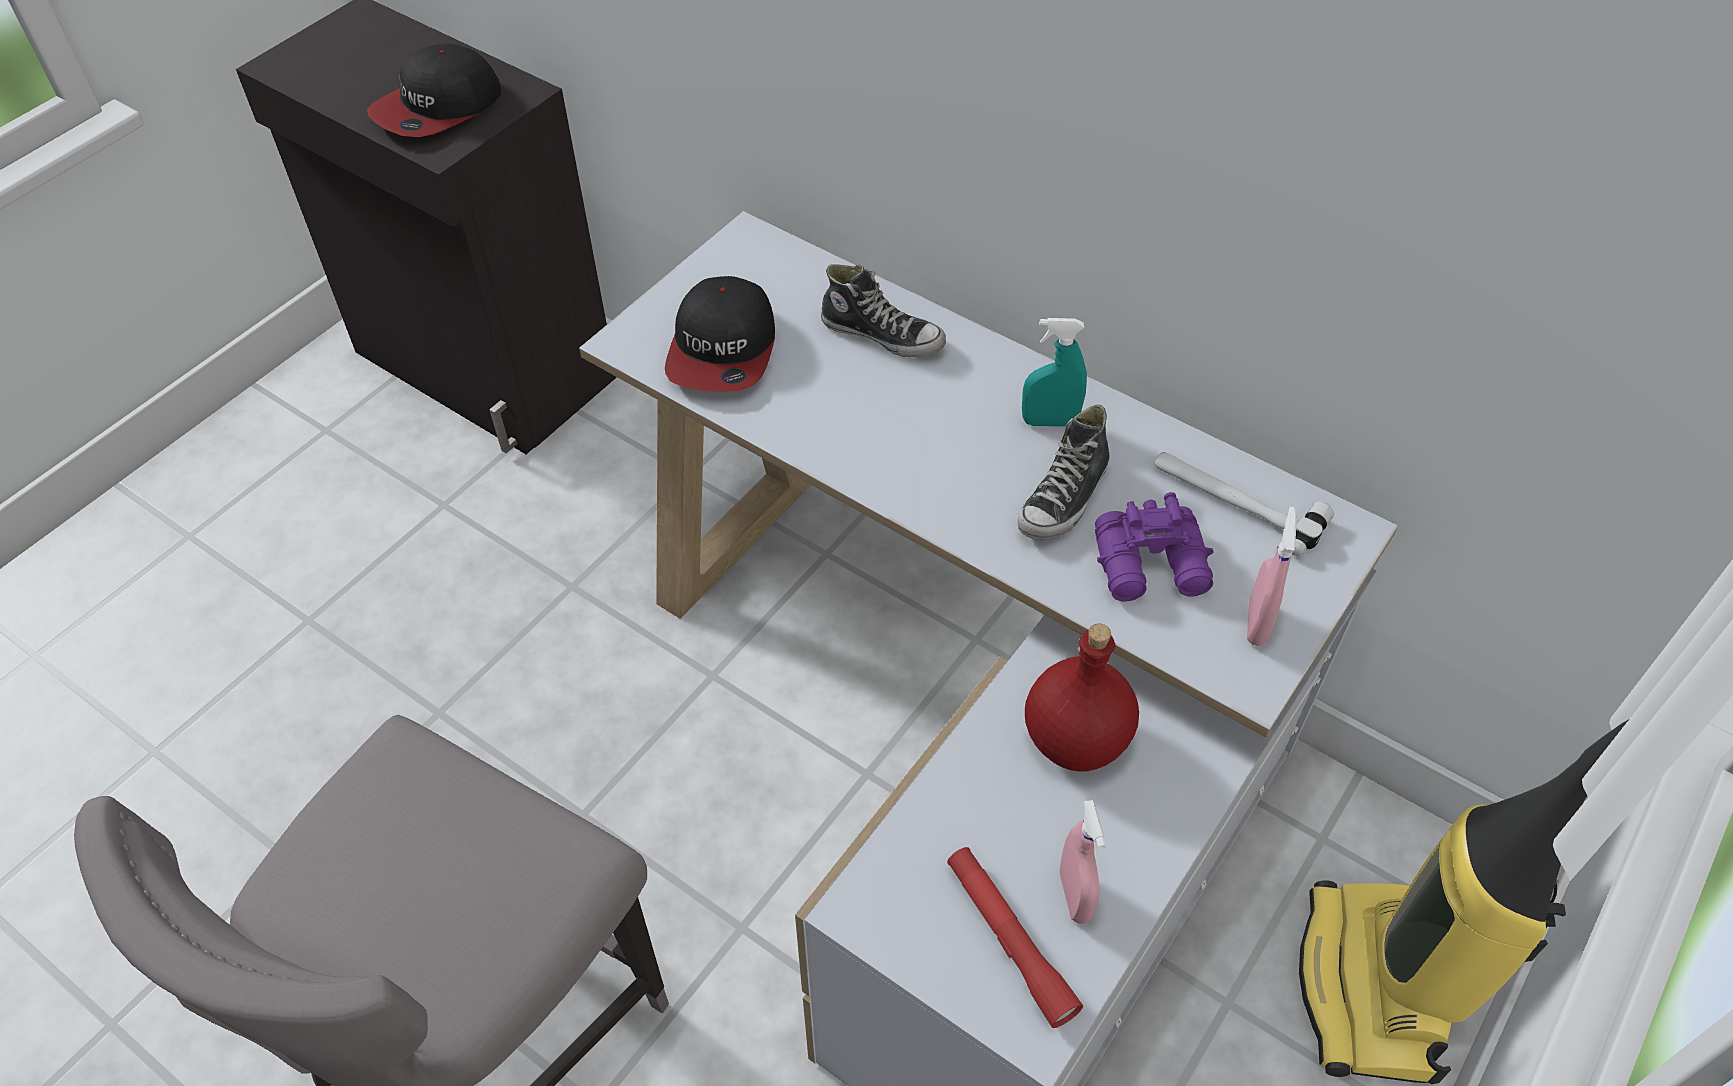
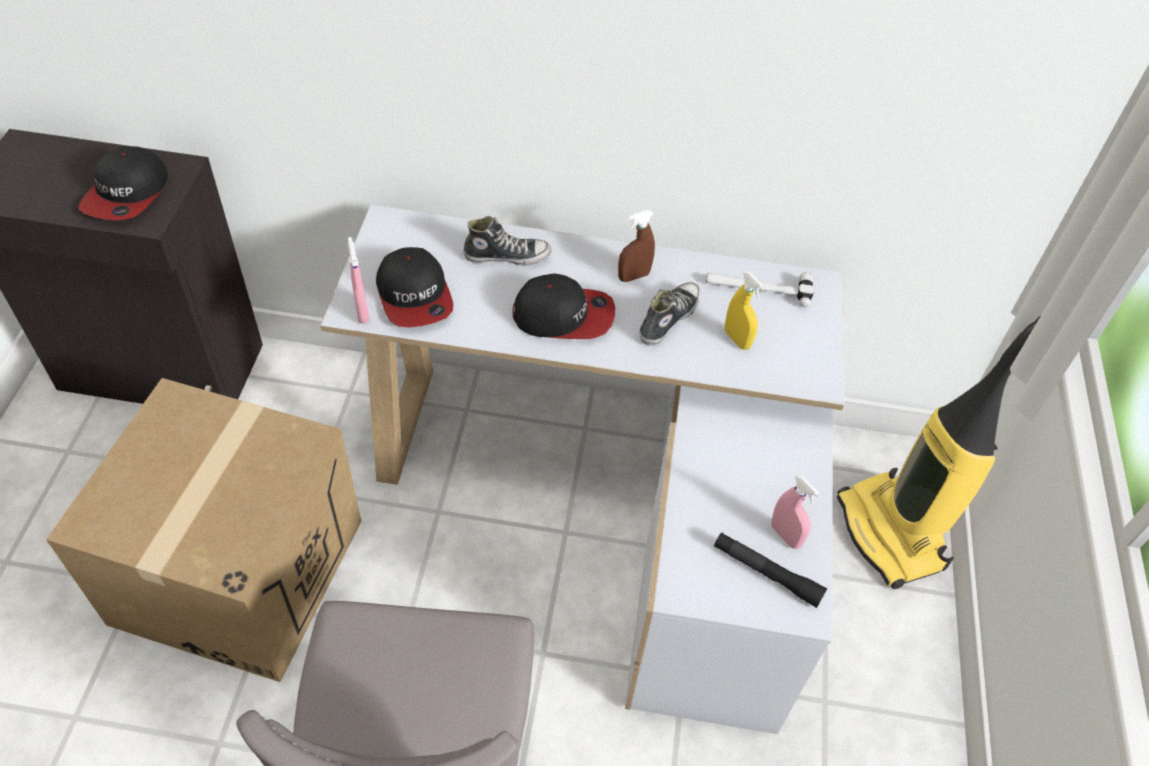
camera: 30 degrees left, 0 degrees up
red flashlight [947,847,1083,1028] -> black flashlight [714,532,827,608]
shoe [1017,405,1110,540] -> shoe turned 150 degrees counterclockwise [640,282,701,346]
turquoise spray bottle [1022,318,1087,427] -> brown spray bottle [618,210,655,282]
red bottle [1025,624,1139,772] -> none
purple binoculars [1095,492,1214,601] -> yellow spray bottle [725,271,764,350]
pink spray bottle [1247,507,1297,646] -> pink spray bottle moved to [348,237,370,324]
none -> cardboard box [46,378,361,682]
none -> cap [512,274,615,339]

